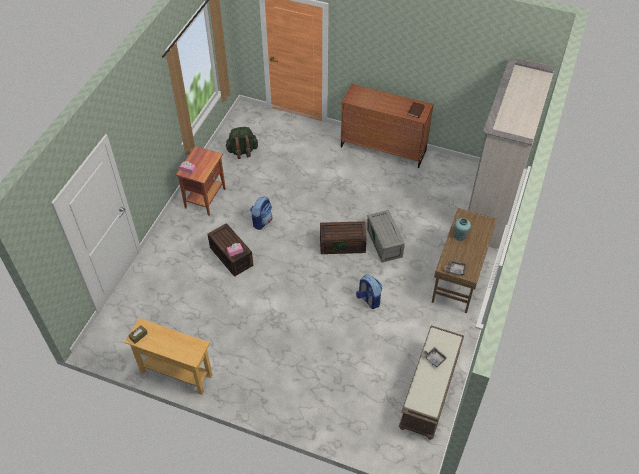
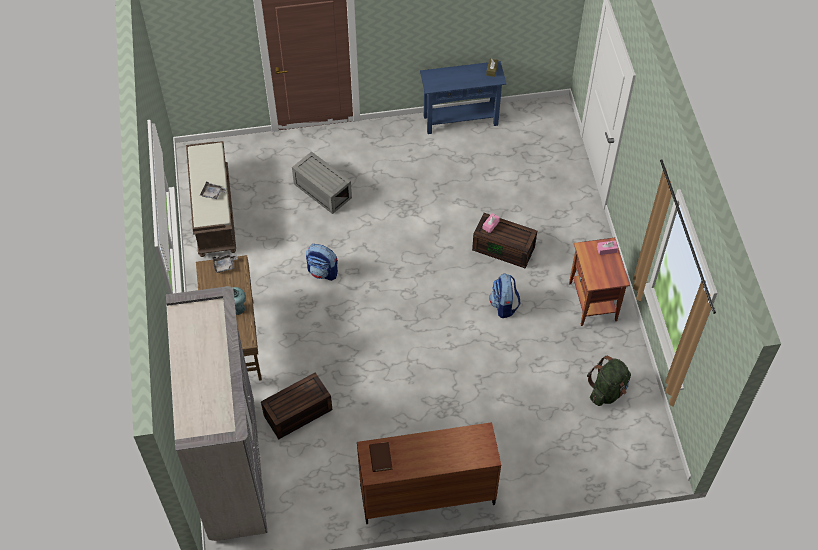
camera: 150 degrees right, 5 degrees up
beige console table [124,318,213,395] -> blue console table [420,61,507,134]
brown storage box [320,221,367,254] -> brown storage box moved to [261,372,332,439]
grey storage box [367,210,405,263] -> grey storage box moved to [292,151,352,214]

